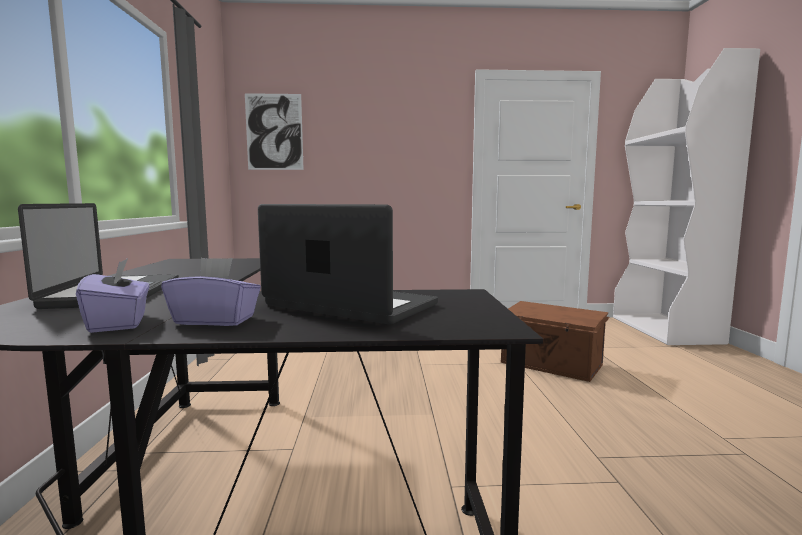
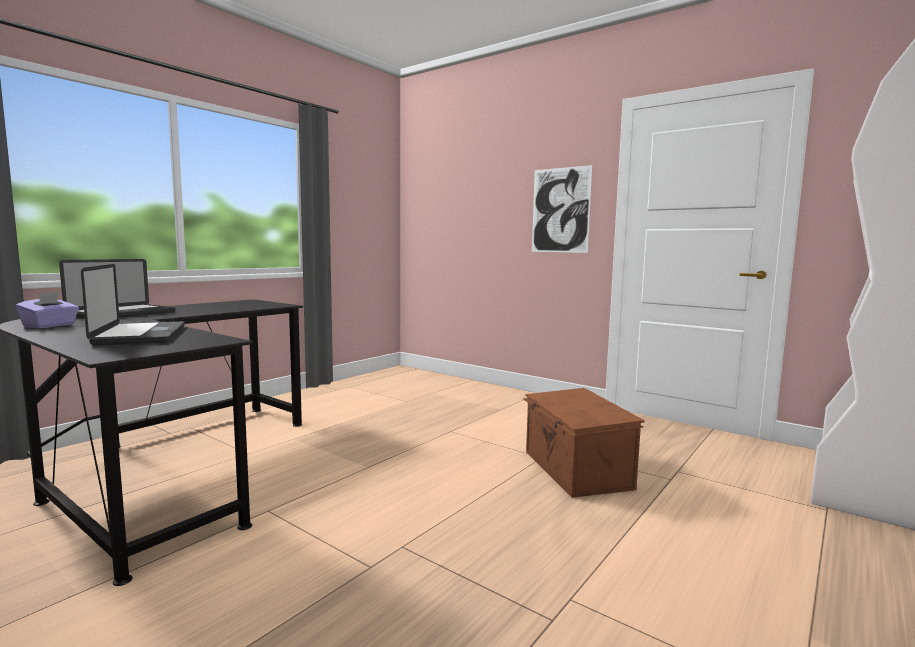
camera: 40 degrees right, 0 degrees up
purple tissue box [161,258,261,326] -> none
picture [245,93,304,170] -> picture moved to [532,165,592,253]

